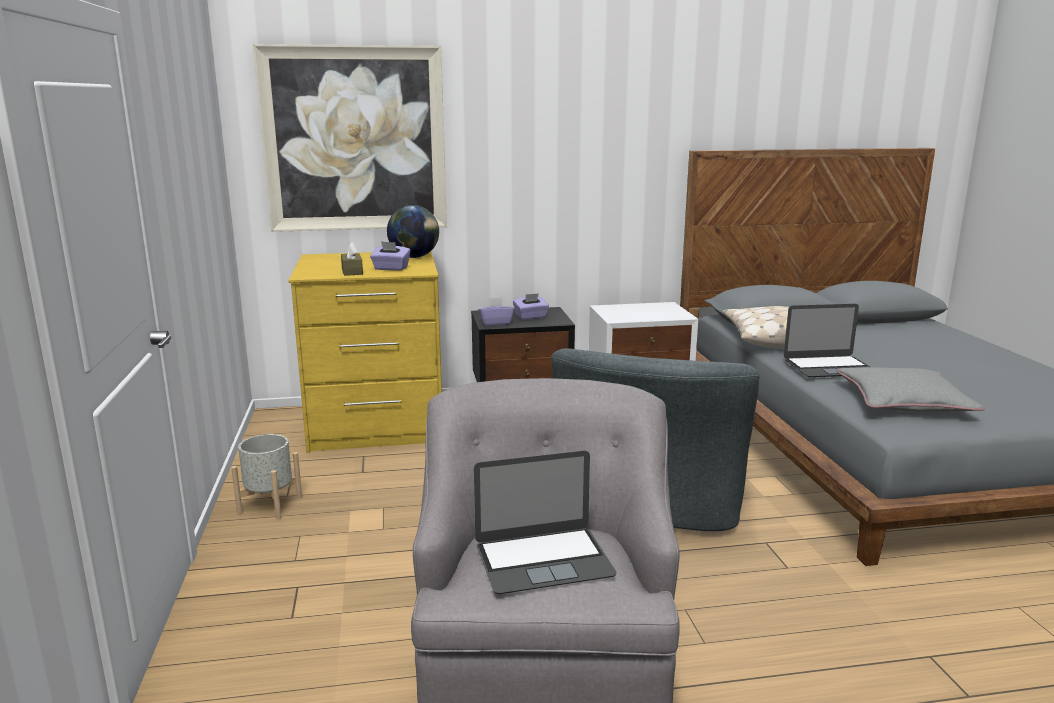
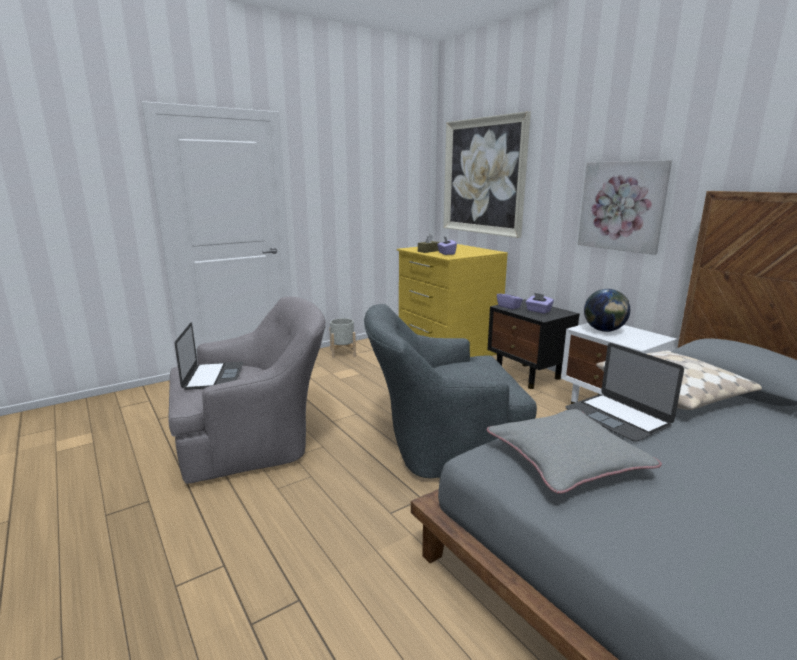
camera: 65 degrees right, 0 degrees up
globe [387,205,439,258] -> globe moved to [584,289,630,332]
laptop [474,451,617,594] -> laptop turned 150 degrees counterclockwise [175,322,243,390]
none -> picture [578,160,672,255]

